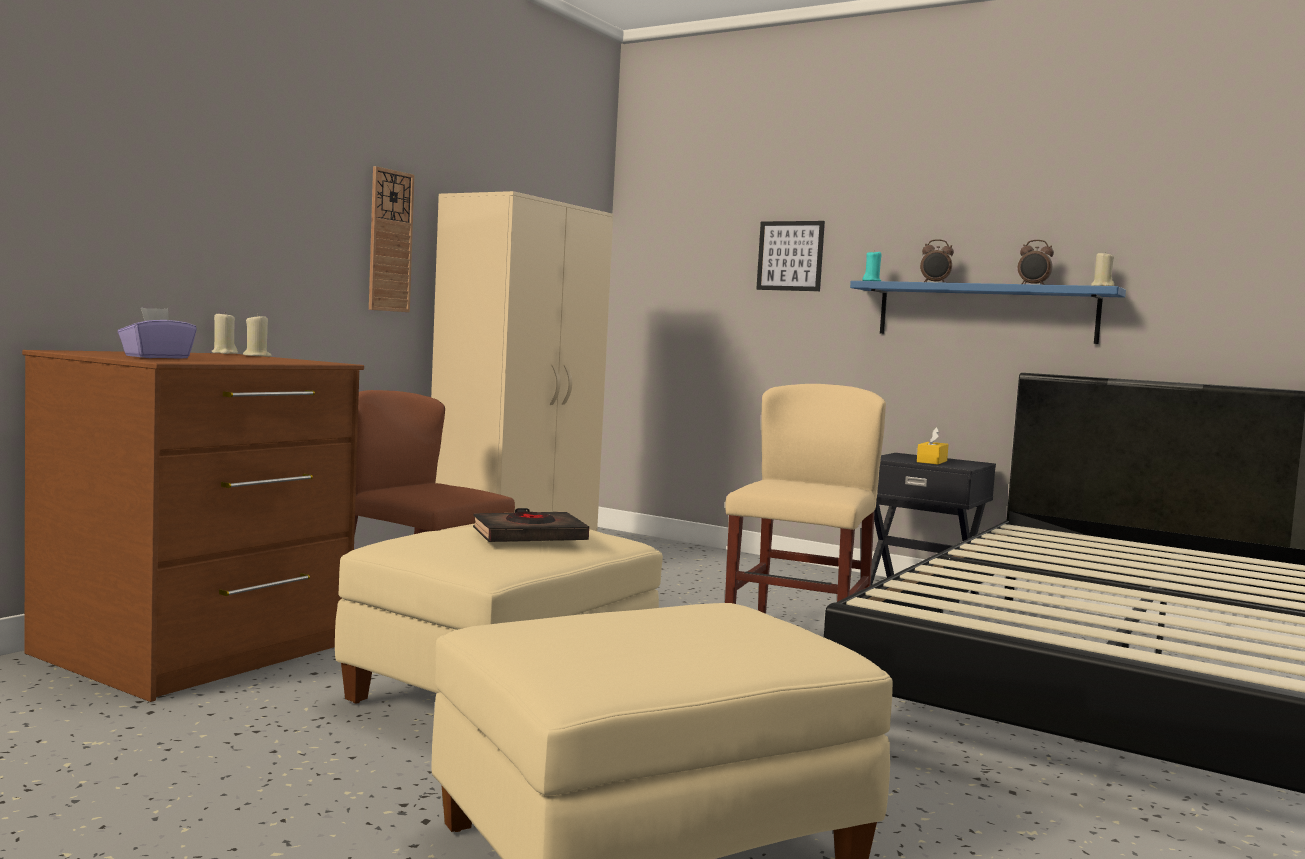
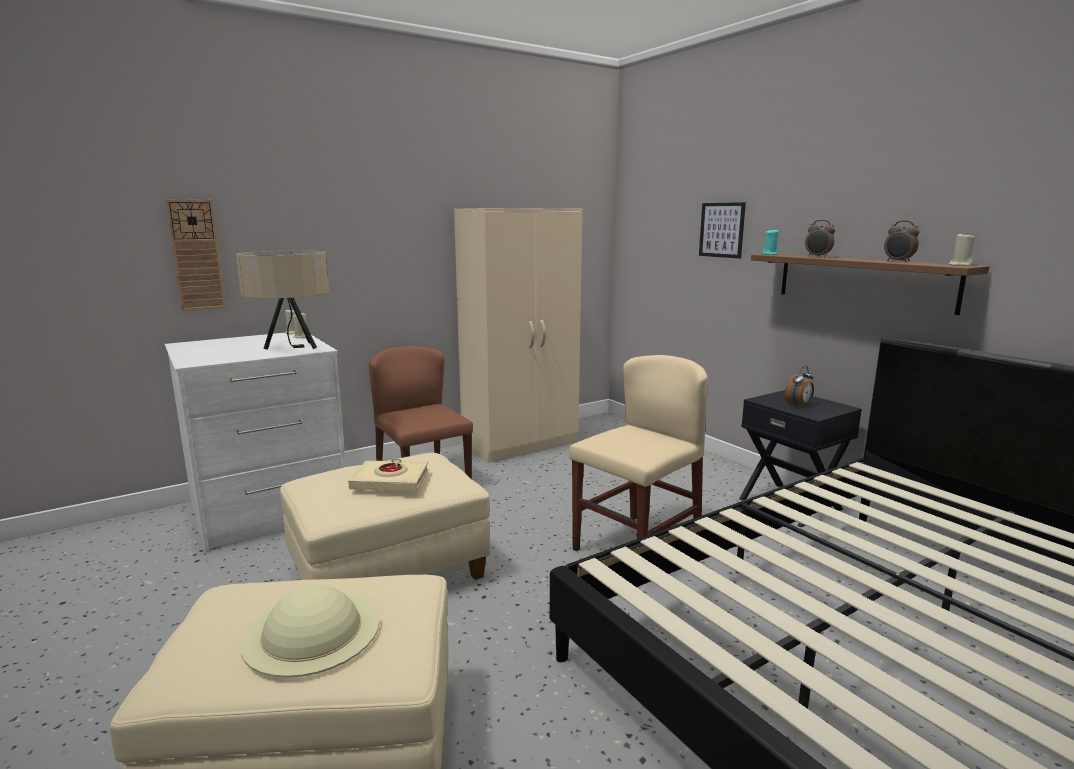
camera: 25 degrees right, 10 degrees up
brown dresser [22,350,364,702] -> white dresser [165,333,346,552]
purple tissue box [118,307,197,359] -> none
wall clock [369,166,415,312] -> wall clock moved to [165,199,226,311]
black book [473,508,589,542] -> beige book [348,459,429,491]
blue shelf [850,281,1126,344] -> brown shelf [751,254,990,315]
yellow tissue box [917,427,949,464] -> alarm clock [785,366,814,408]
none -> beige table lamp [236,251,329,350]
none -> beige hat [240,585,380,678]

